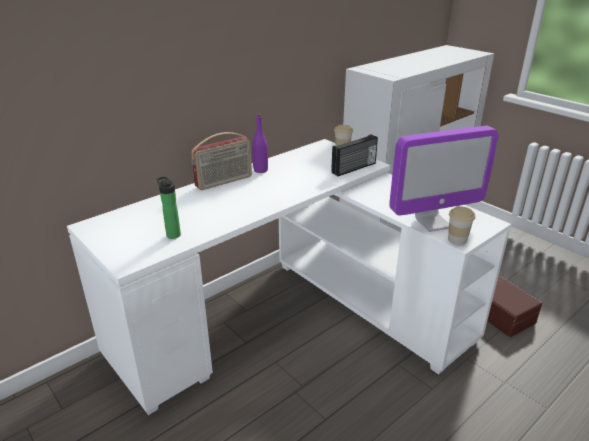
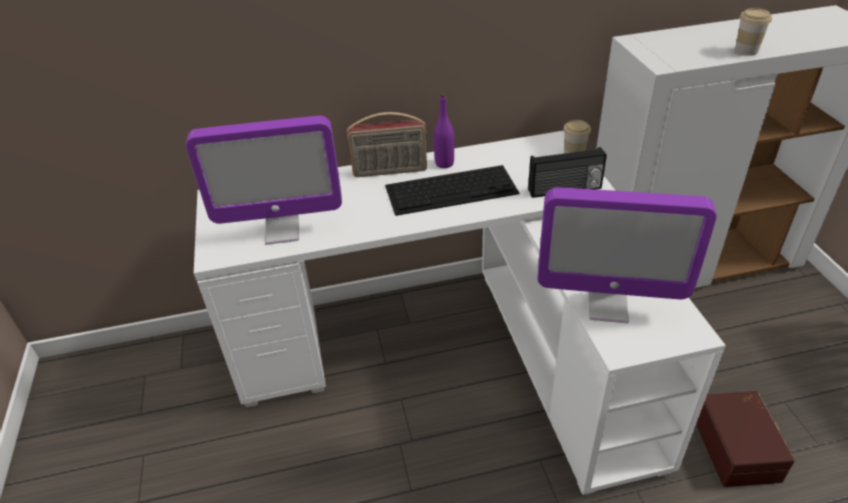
camera: 30 degrees right, 10 degrees up
bottle [157,176,181,239] -> monitor [186,116,342,244]
cup [448,206,475,245] -> cup moved to [735,8,772,56]
none -> keyboard [385,165,519,216]

